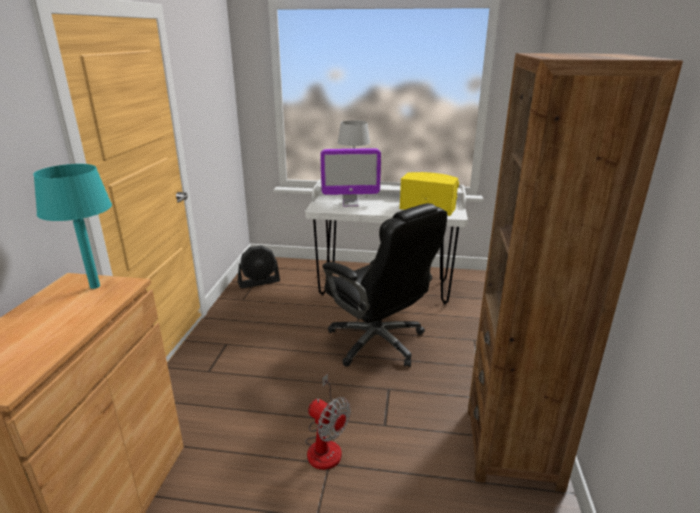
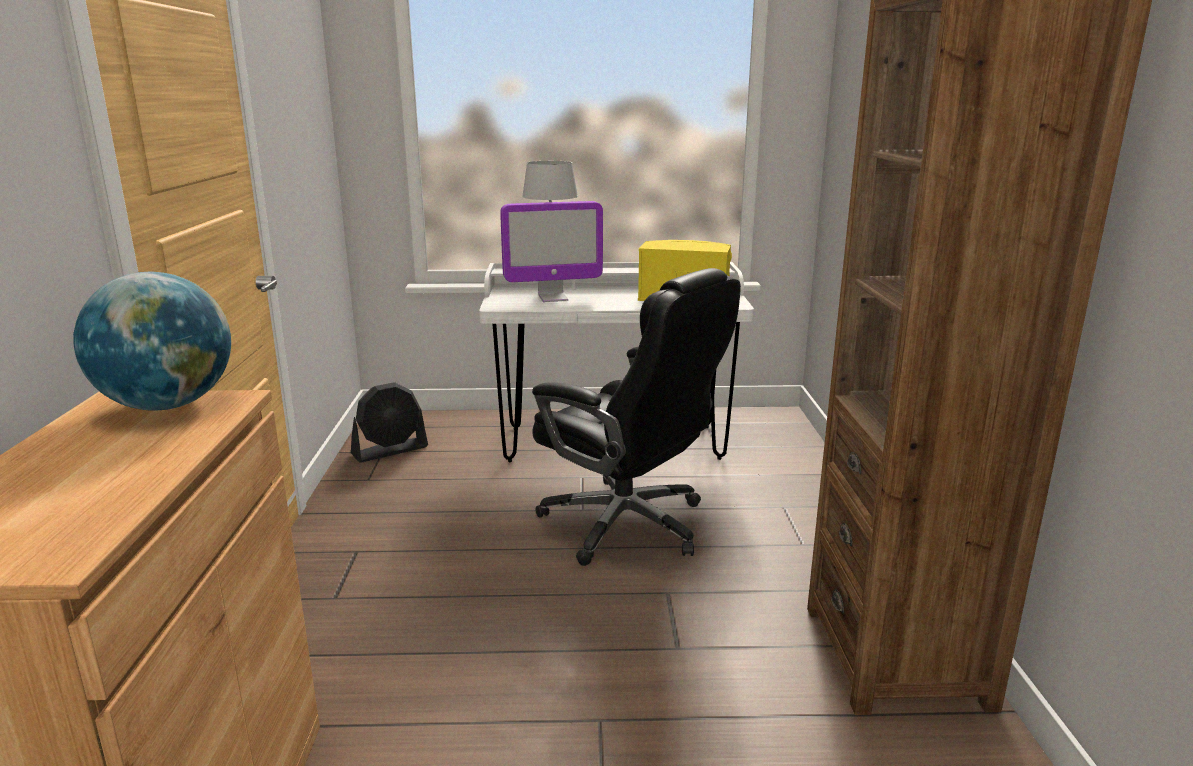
camera: 10 degrees left, 5 degrees down
turquoise table lamp [33,164,112,289] -> globe [73,271,231,411]
fan [305,374,351,470] -> none

